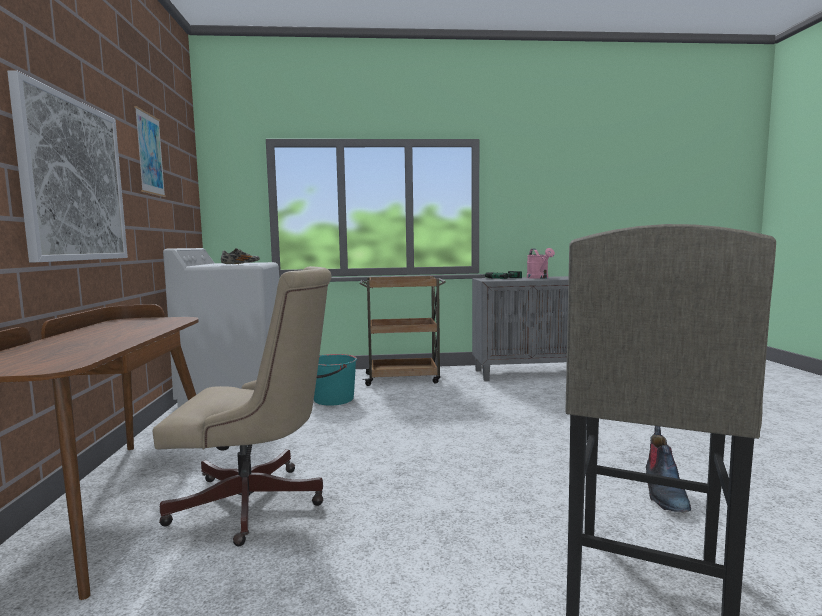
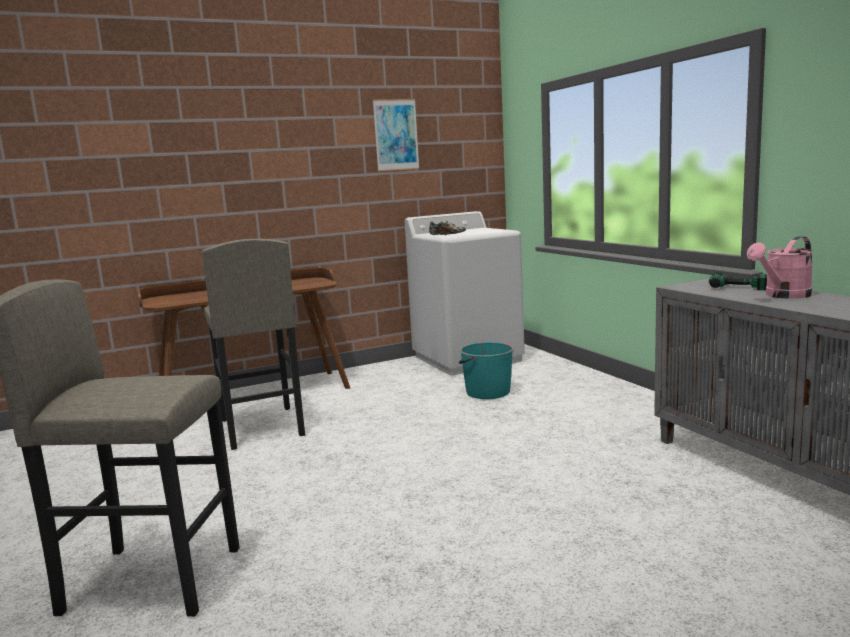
camera: 70 degrees right, 5 degrees up
picture [7,70,128,262] -> none
beige office chair [153,266,332,546] -> grey stool [202,239,305,450]
brown cart [360,276,446,386] -> none
boot [646,426,691,512] -> none

